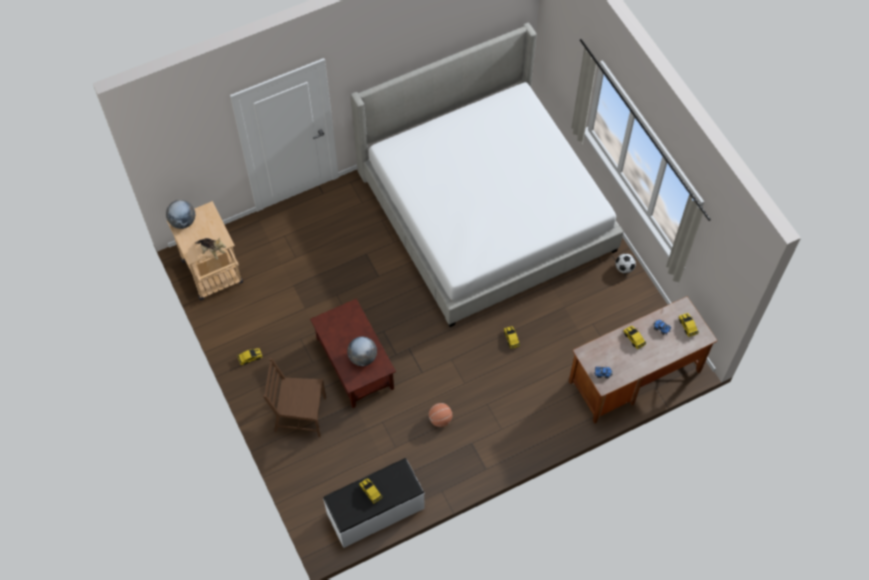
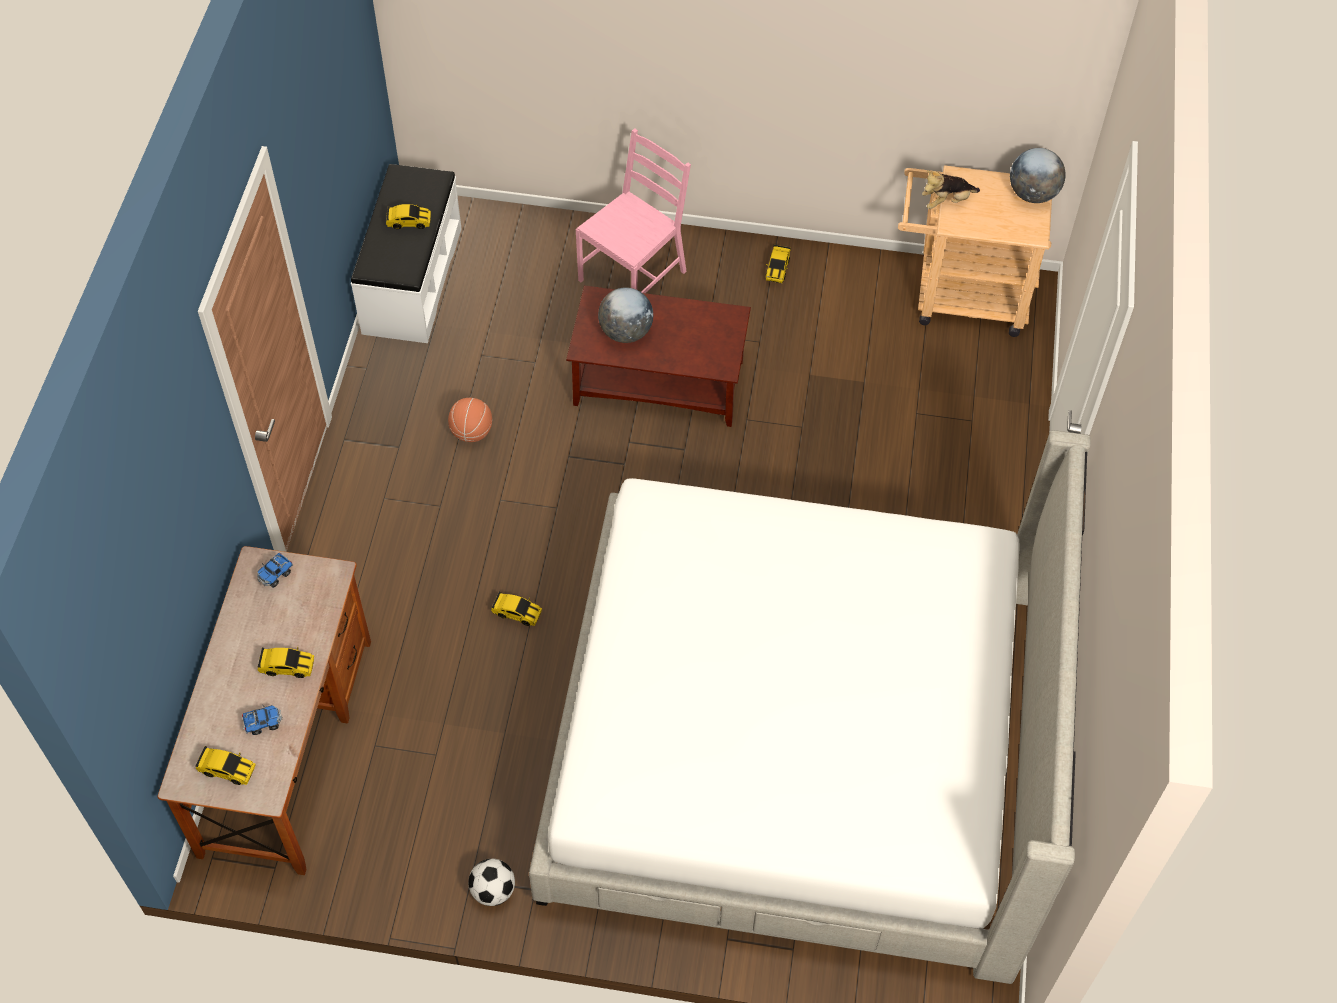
camera: 125 degrees right, 5 degrees down
brown chair [263,358,326,437] -> pink chair [576,128,691,293]

